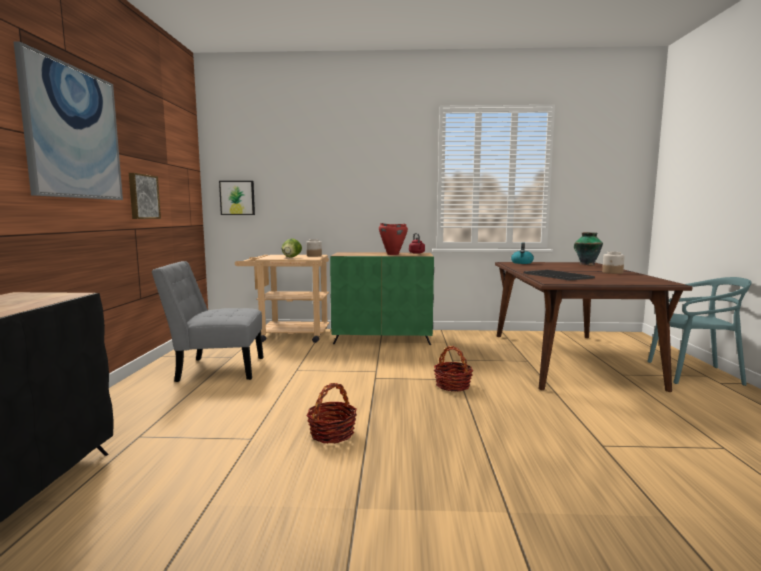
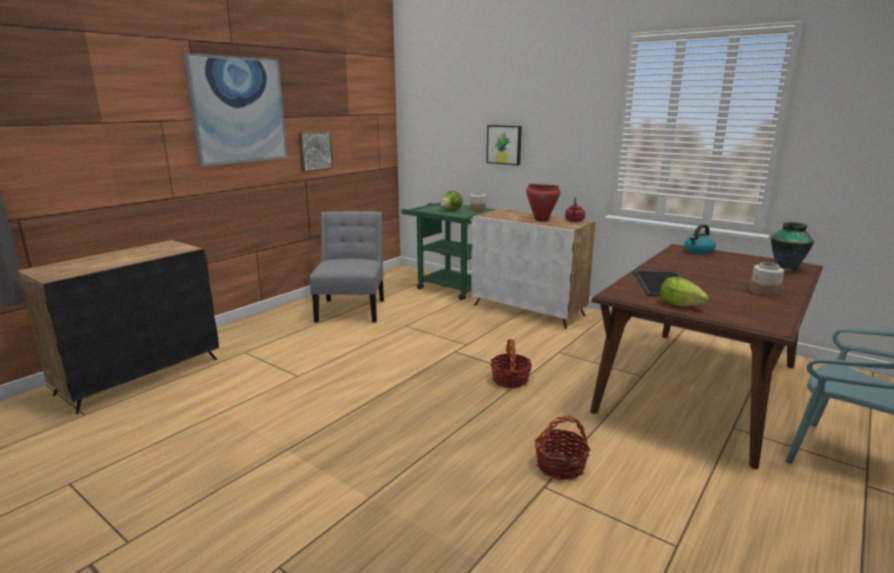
camera: 35 degrees right, 10 degrees up
grey chair [151,261,263,382] -> grey chair turned 60 degrees clockwise [309,211,384,323]
picture [219,181,255,215] -> picture moved to [487,125,522,165]
beige cart [235,255,329,343] -> green cart [401,203,496,300]
basket [306,383,357,444] -> basket moved to [535,415,591,480]
green cabinet [330,252,434,345] -> white cabinet [471,209,596,329]
none -> lettuce [660,277,708,306]

